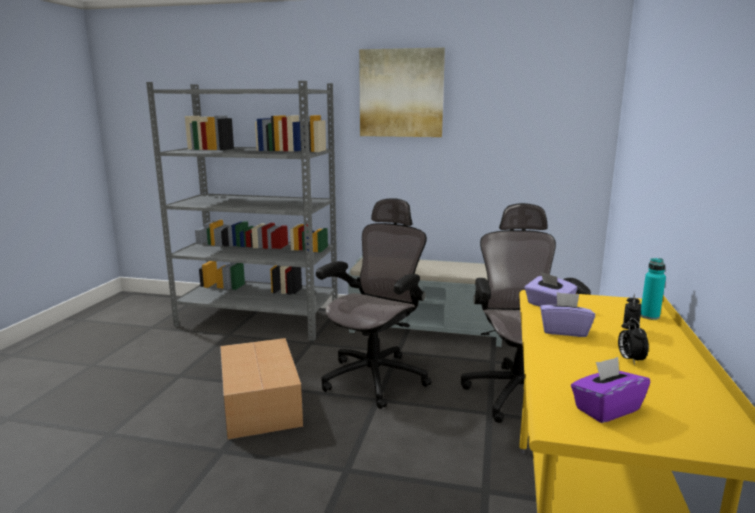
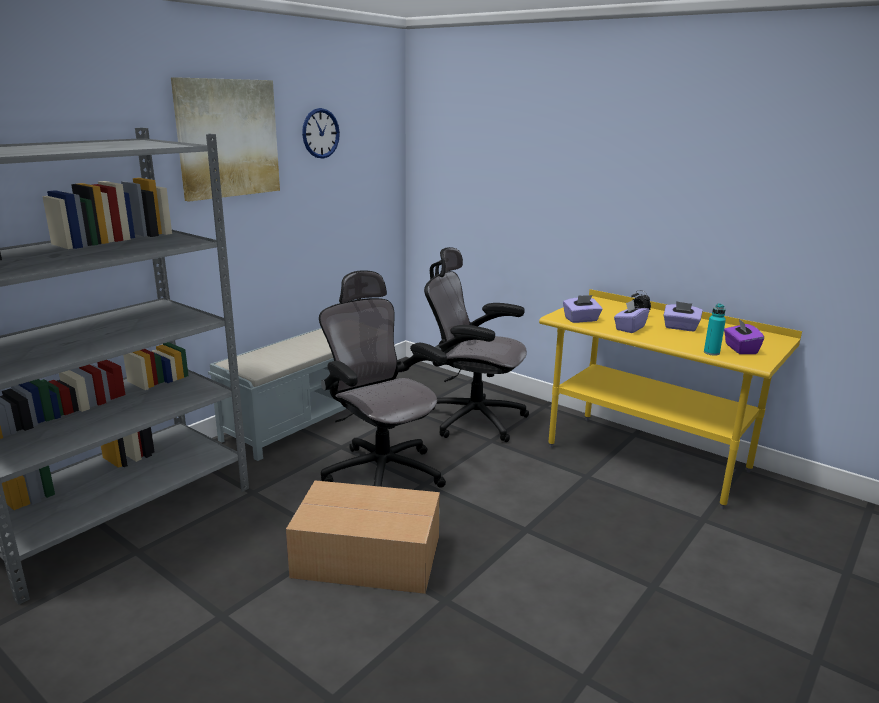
camera: 65 degrees left, 5 degrees up
alarm clock [618,318,649,365] -> purple tissue box [663,301,703,331]
turquoise bottle [641,258,666,320] -> turquoise bottle moved to [704,303,726,356]
none -> wall clock [302,108,340,159]

